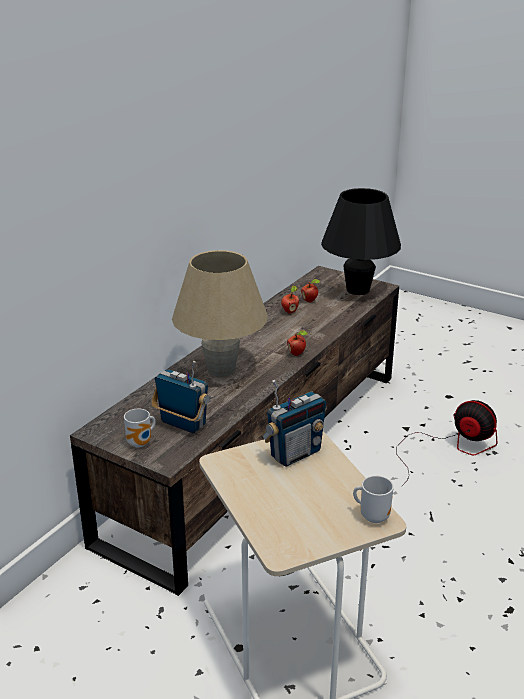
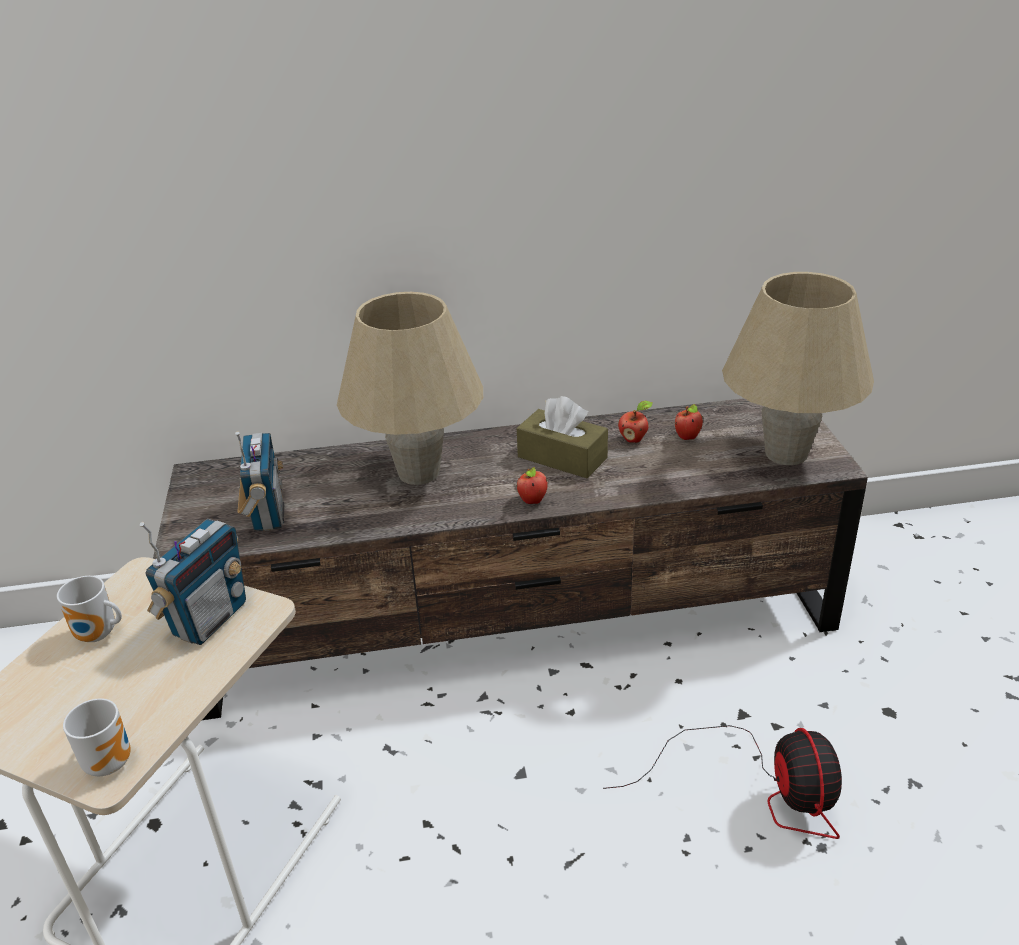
camera: 50 degrees right, 5 degrees up
mug [124,409,155,447] -> mug moved to [57,576,122,642]
radio [261,380,327,467] -> radio turned 75 degrees counterclockwise [140,519,246,645]
black table lamp [321,188,401,295] -> beige table lamp [722,272,874,465]
none -> brown tissue box [517,396,608,478]

